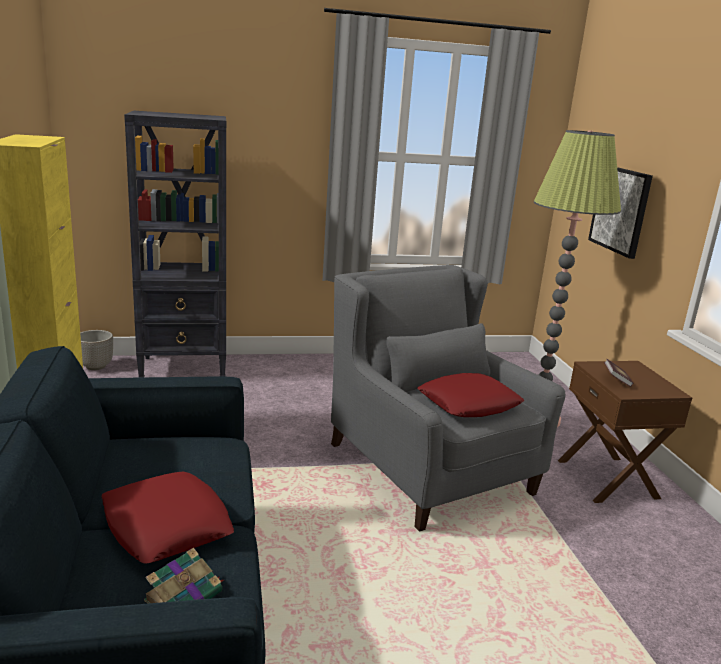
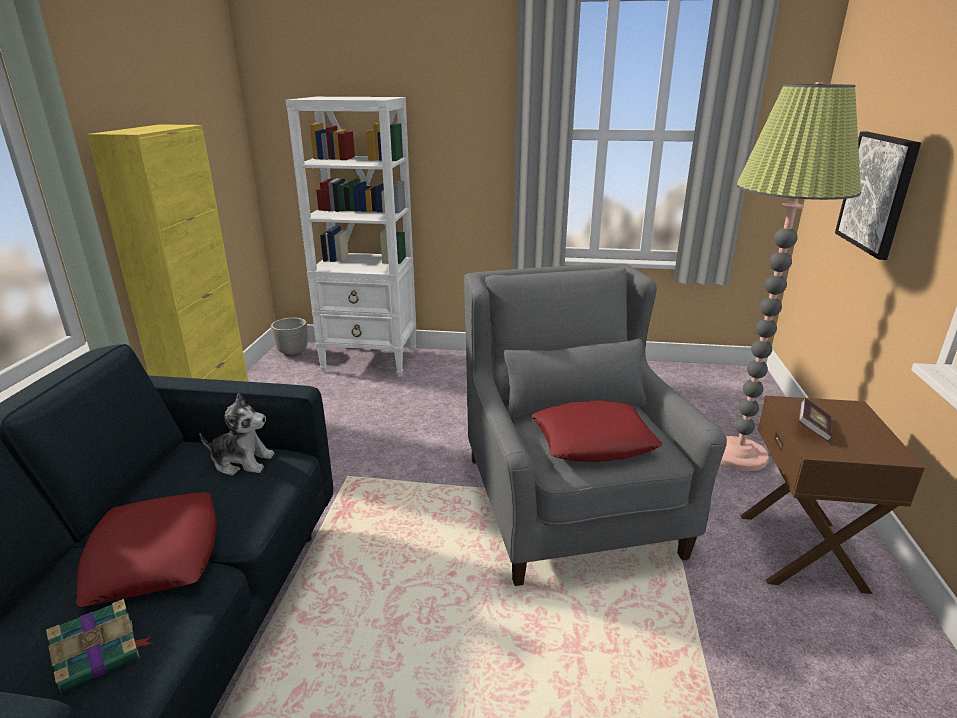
camera: 20 degrees right, 5 degrees up
black bookcase [124,111,226,378] -> white bookcase [286,97,417,377]
none -> plush toy [199,393,274,475]

